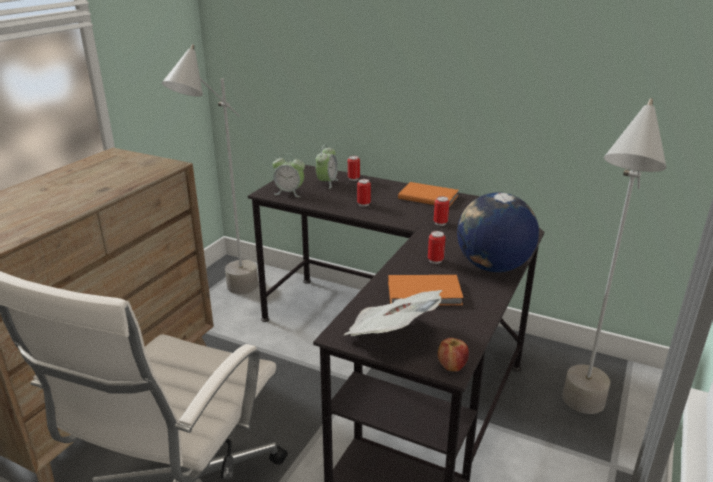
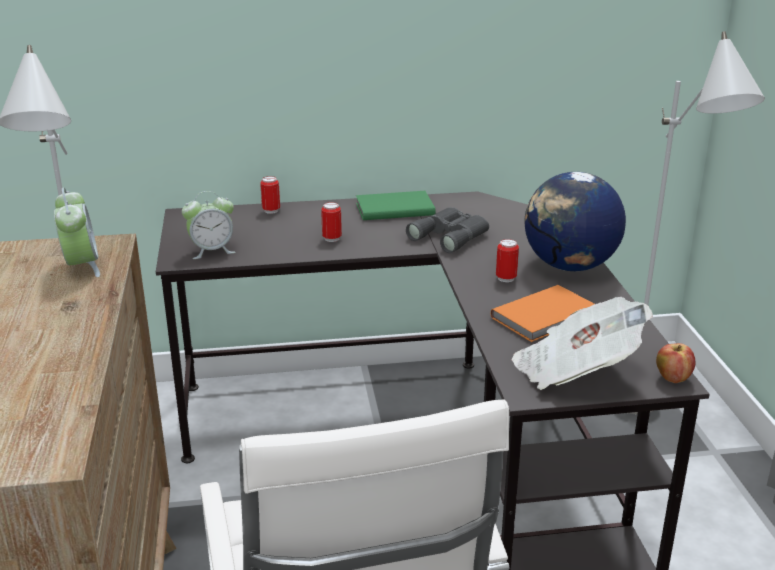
camera: 35 degrees left, 0 degrees up
alarm clock [316,145,339,189] -> alarm clock moved to [54,187,100,277]
orange book [398,182,459,207] -> green book [356,191,435,220]
can [434,196,450,226] -> grey binoculars [406,207,489,253]

